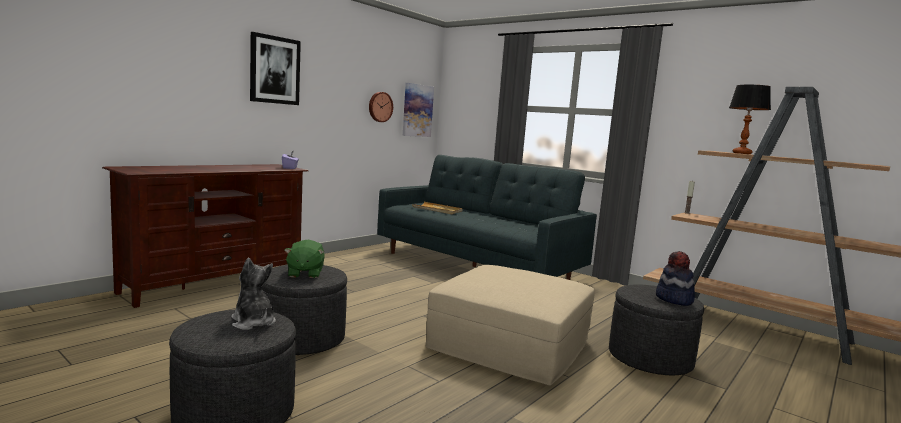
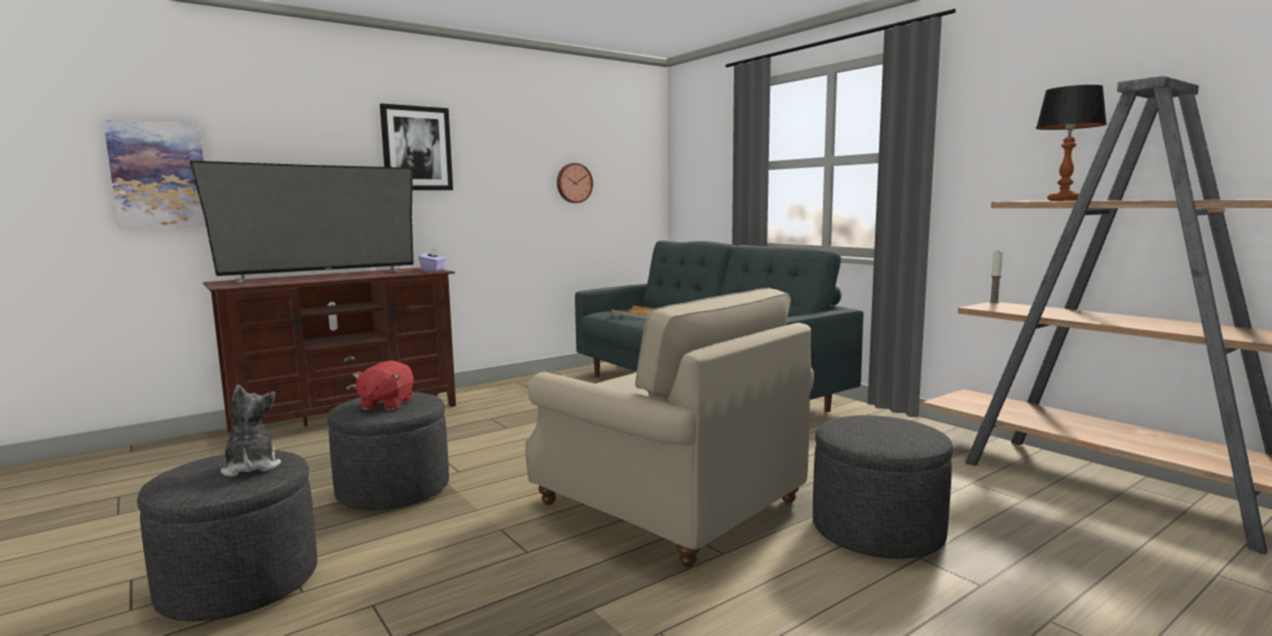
camera: 15 degrees right, 0 degrees up
green plush toy [284,240,325,278] -> red plush toy [353,360,414,410]
picture [403,83,434,137] -> picture moved to [103,119,206,228]
beige ottoman [425,265,595,386] -> beige armchair [525,288,814,567]
hat [656,251,695,306] -> none
none -> television [190,161,414,284]

